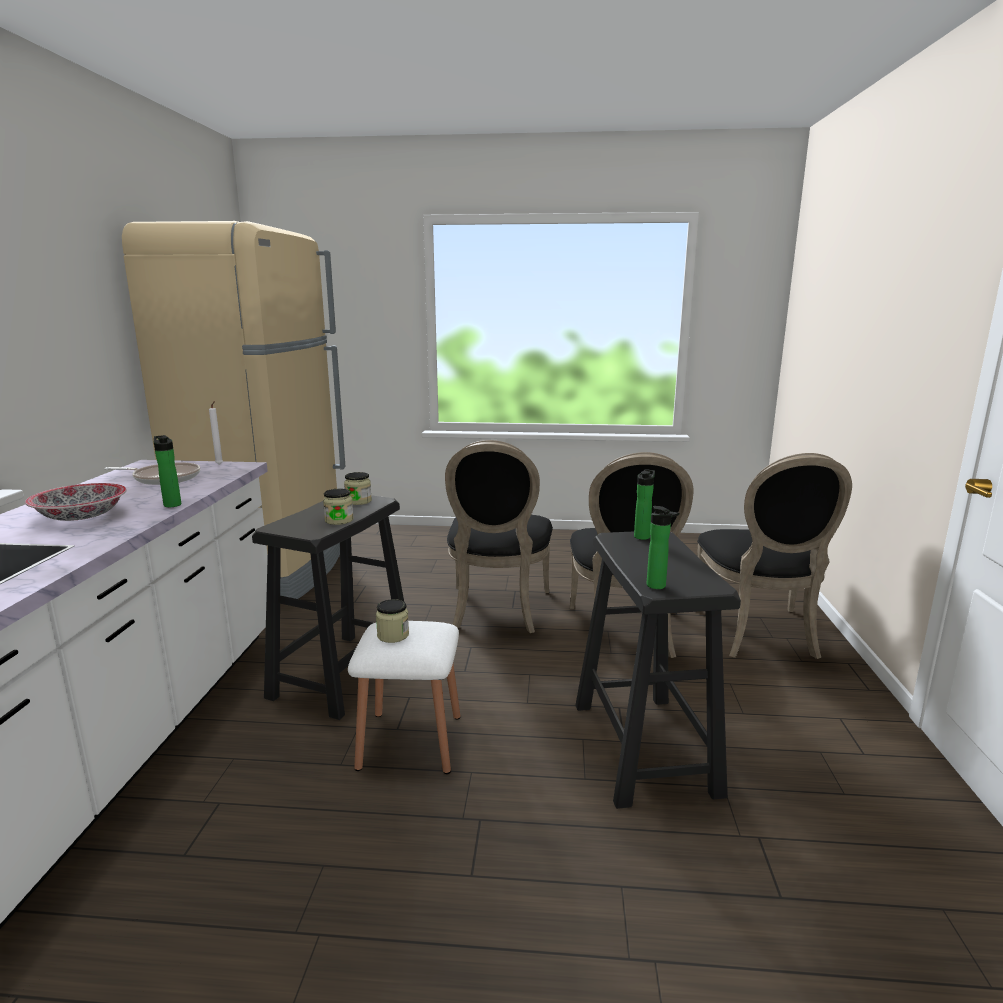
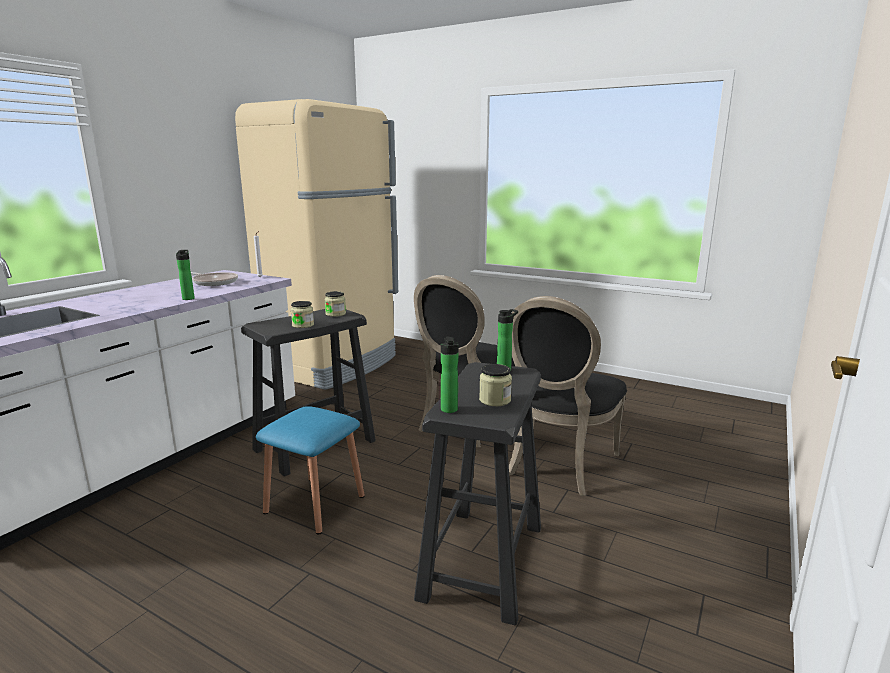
camera: 25 degrees right, 0 degrees up
bowl [25,483,127,521] -> none
white stool [348,621,460,774] -> blue stool [256,406,365,534]
jar [376,599,409,643] -> jar moved to [479,364,512,406]
black chair [697,453,852,659] -> none

